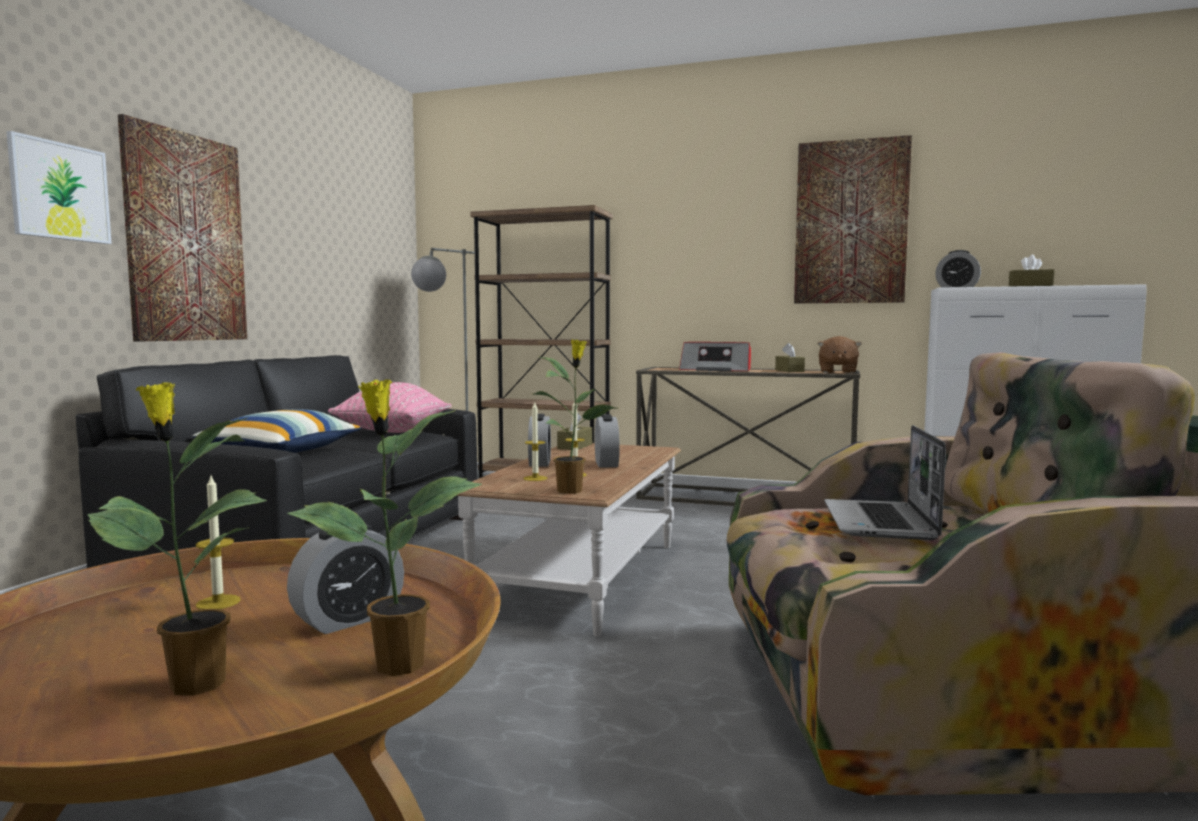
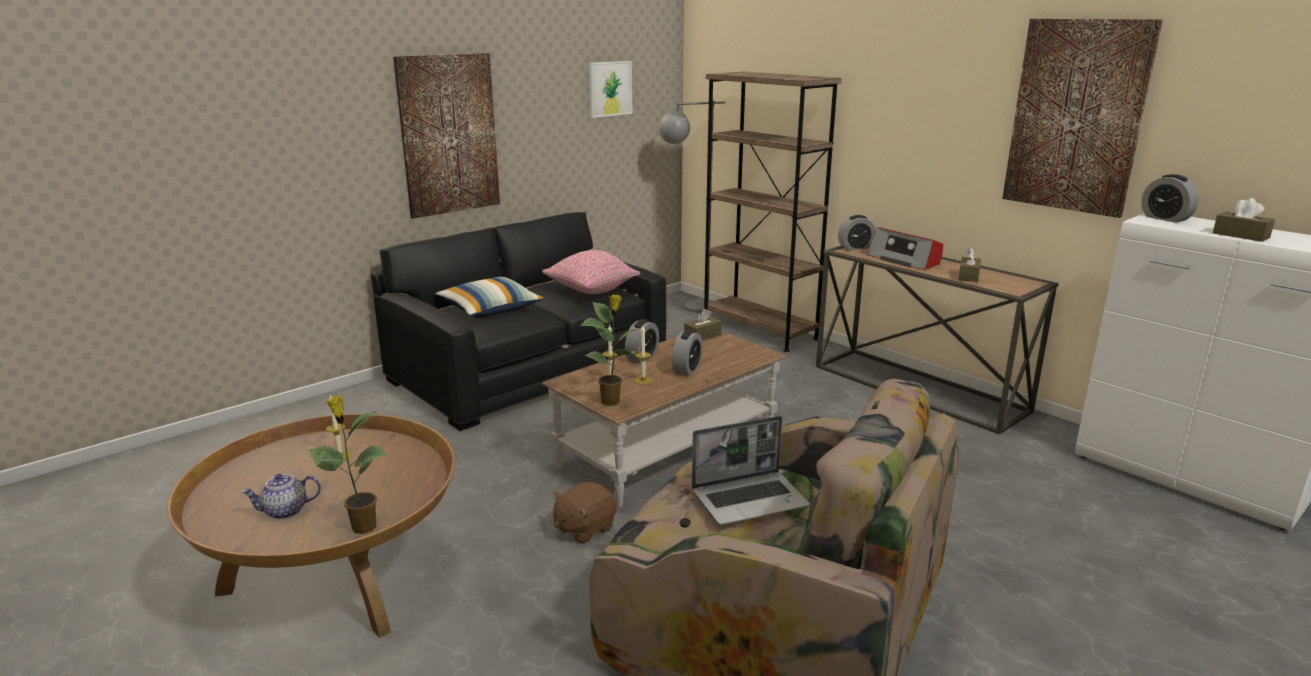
camera: 30 degrees right, 15 degrees up
picture [6,131,112,244] -> picture moved to [589,61,632,118]
potted plant [87,382,267,695] -> teapot [241,474,321,519]
alarm clock [287,523,404,634] -> alarm clock moved to [838,215,876,250]
brown plush toy [817,336,862,374] -> brown plush toy moved to [553,482,617,544]
laptop [824,425,946,540] -> laptop turned 150 degrees counterclockwise [692,416,810,525]

